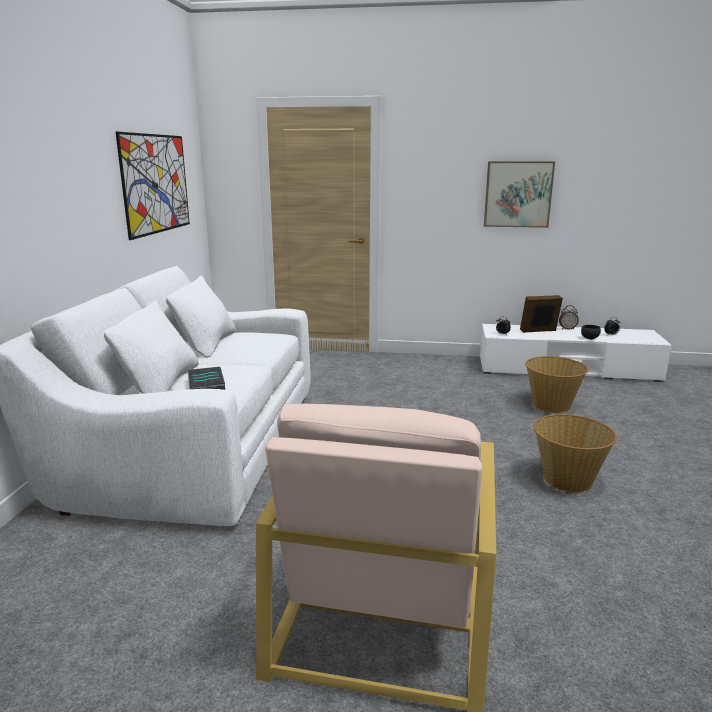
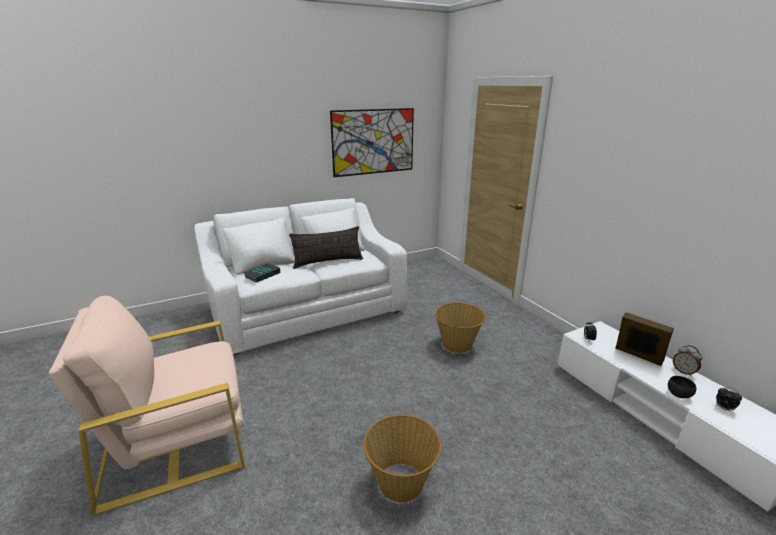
camera: 55 degrees right, 5 degrees up
picture [484,161,555,228] -> none
basket [525,356,589,413] -> basket moved to [435,303,486,353]
none -> pillow [289,226,363,269]

